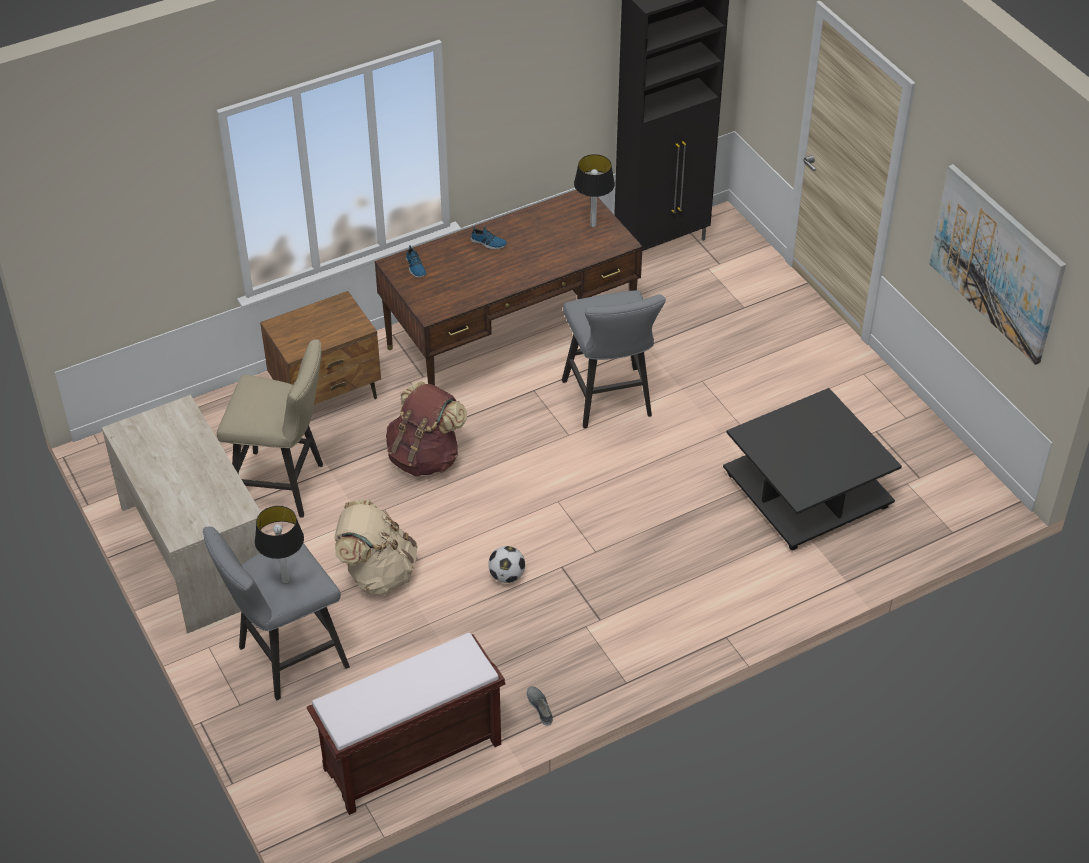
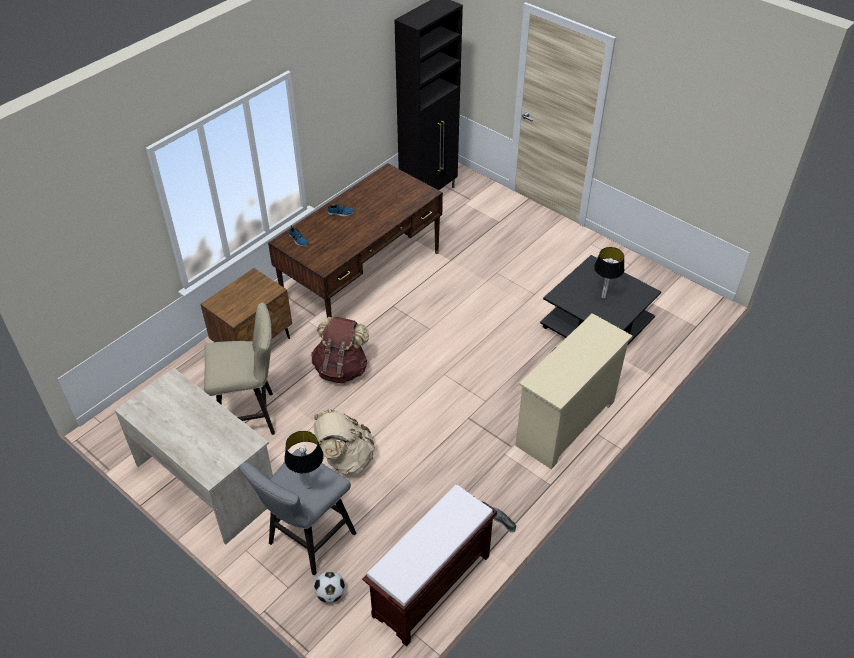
camera: 20 degrees left, 0 degrees up
football [488,546,525,583] -> football moved to [314,571,345,603]
grey stool [562,290,666,428] -> none
table lamp [574,154,615,227] -> table lamp moved to [594,247,624,298]
picture [929,164,1066,365] -> none
none -> beige dresser [515,313,632,469]

